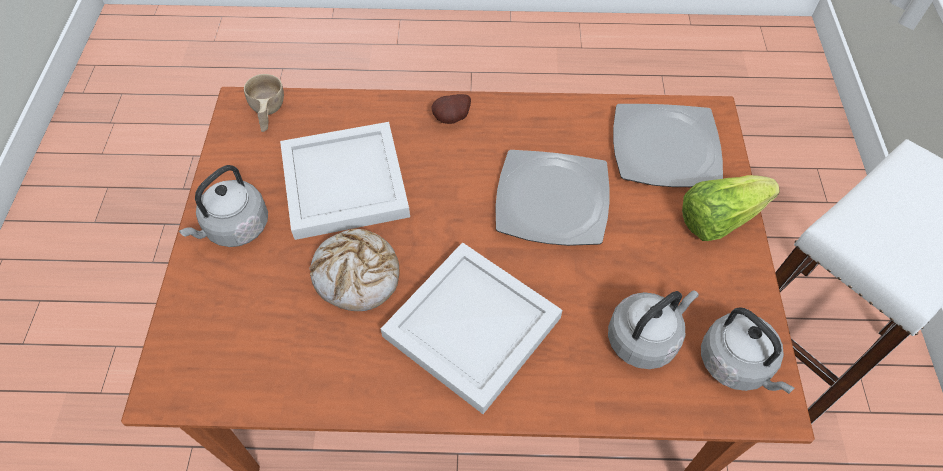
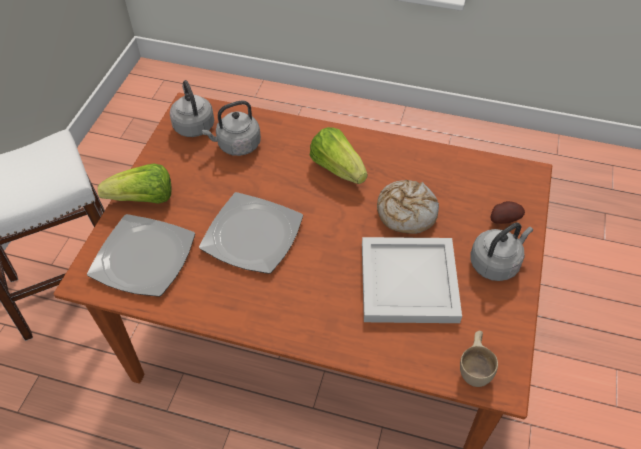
camera: 165 degrees left, 5 degrees down
white tray [381,242,563,414] -> lettuce [310,127,367,184]
potato [431,94,471,124] -> potato moved to [491,201,525,224]

